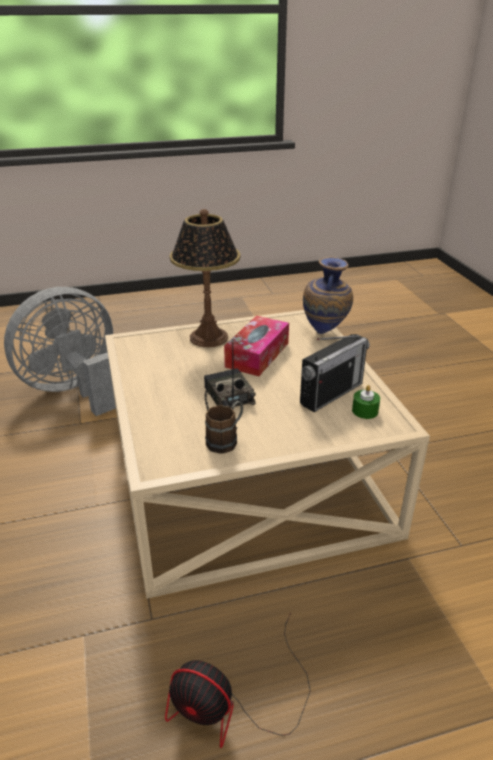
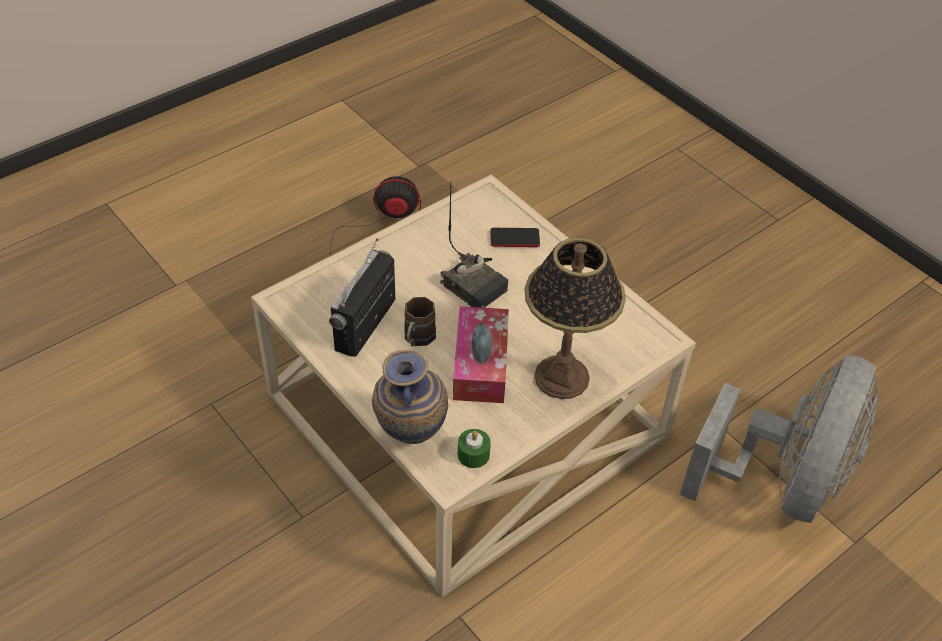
camera: 155 degrees right, 15 degrees up
brown mug [205,401,243,454] -> brown mug moved to [404,297,436,346]
green candle [352,385,380,419] -> green candle moved to [458,429,491,468]
none -> phone [490,228,540,247]

